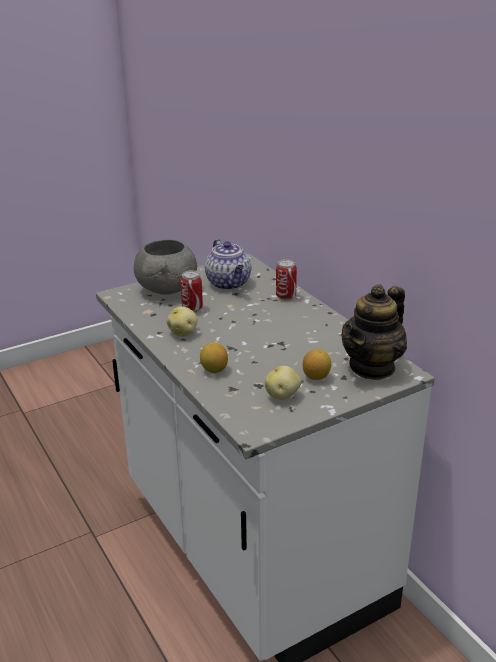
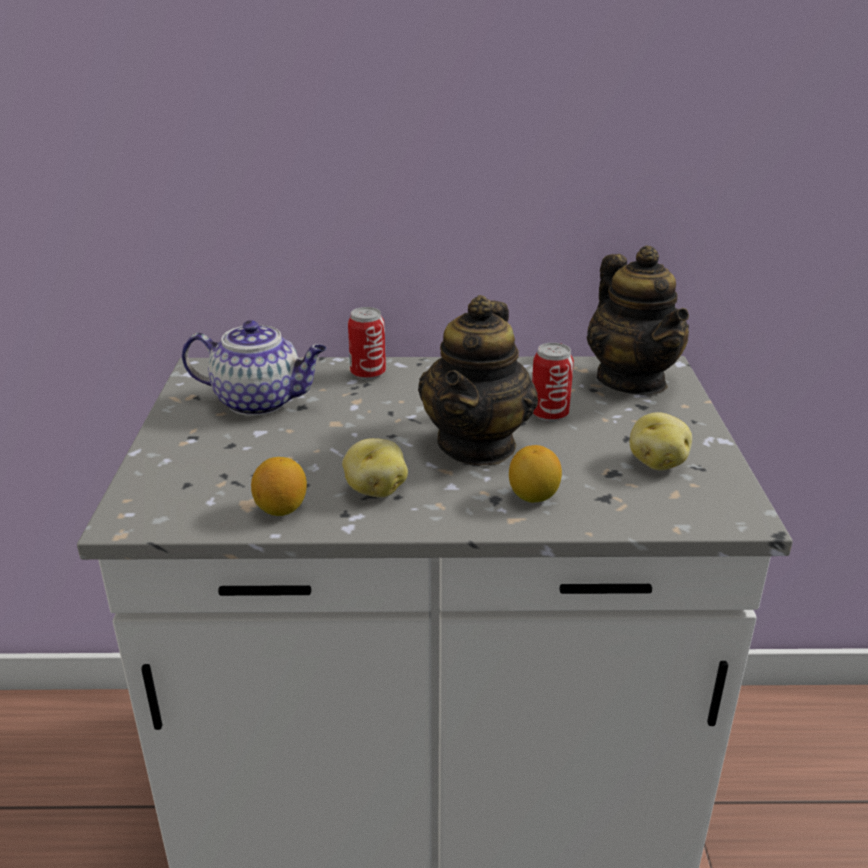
camera: 60 degrees left, 0 degrees up
grey bowl [134,240,197,295] -> none
can [180,270,203,312] -> can moved to [532,343,574,422]
lemon [303,349,331,380] -> lemon moved to [251,457,307,516]
none -> teapot [418,295,538,465]

